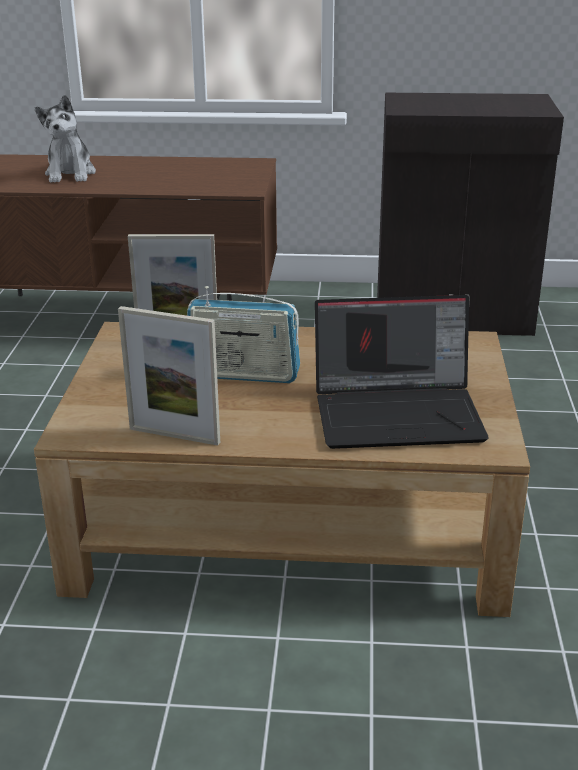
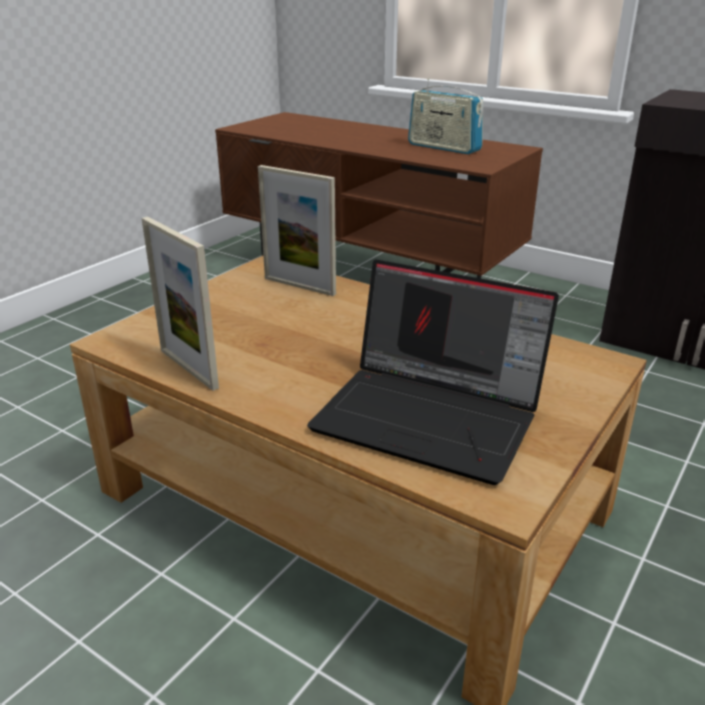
camera: 30 degrees right, 0 degrees up
plush toy [35,95,96,183] -> none
radio [187,286,300,383] -> radio moved to [408,78,483,154]

